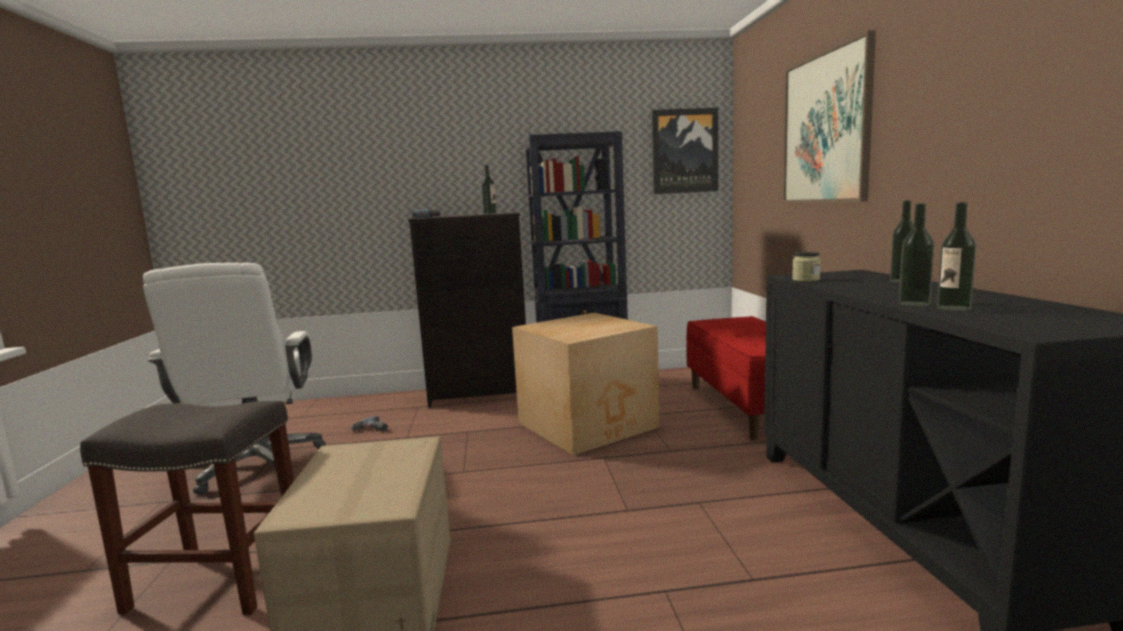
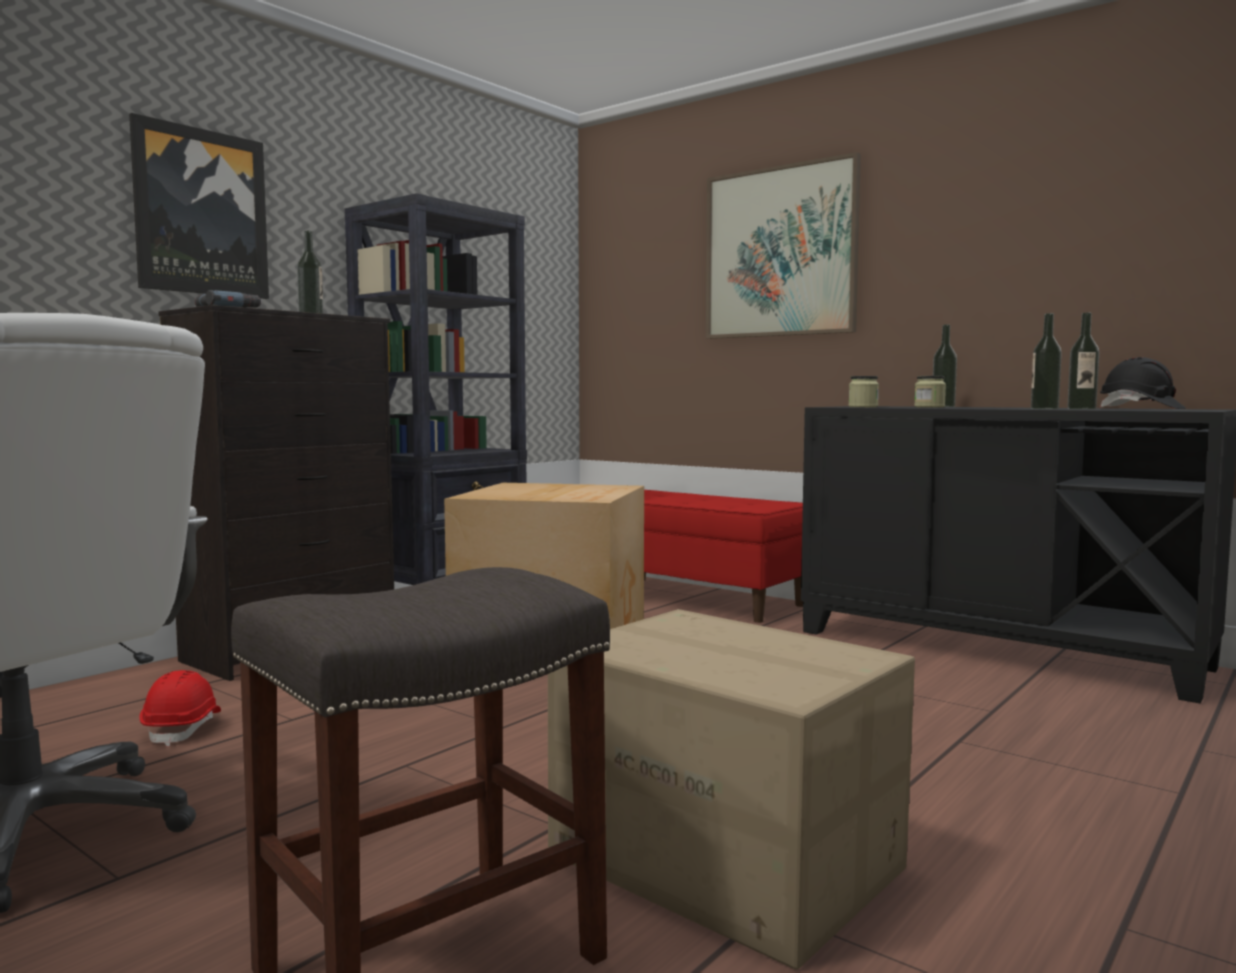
camera: 45 degrees left, 5 degrees down
power drill [350,416,388,431] -> red hard hat [140,670,221,747]
picture [652,108,718,194] -> picture moved to [129,113,269,299]
none -> jar [914,376,946,408]
none -> black hard hat [1099,357,1186,409]

